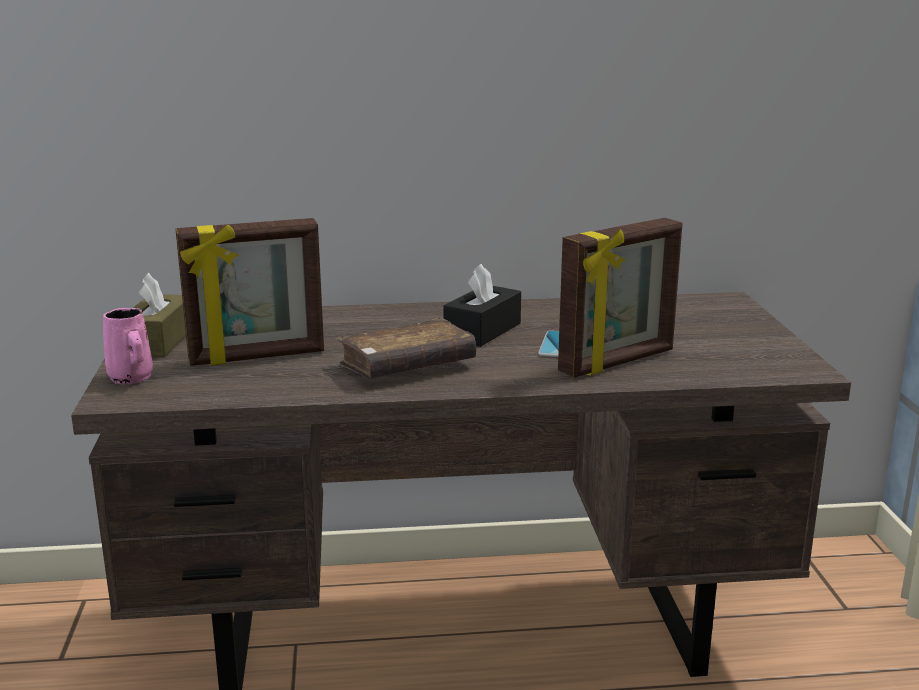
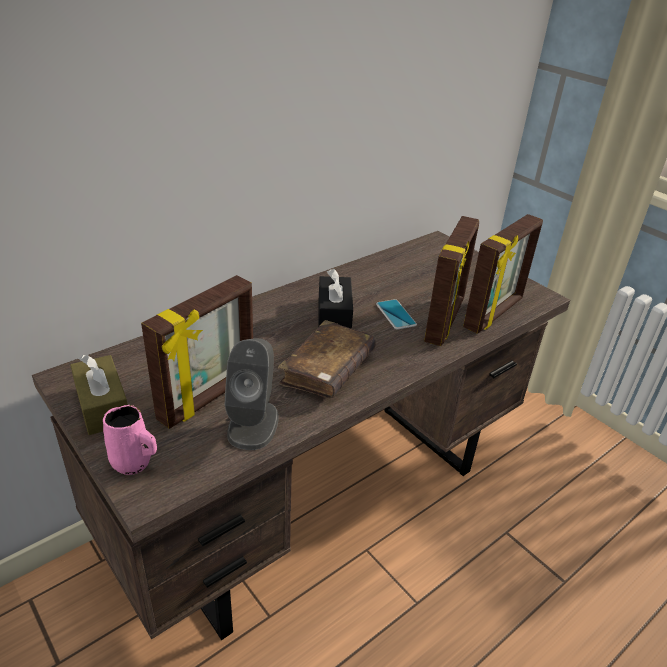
camera: 35 degrees left, 15 degrees up
none -> grey speaker [224,338,279,450]
none -> picture frame [463,214,543,334]

